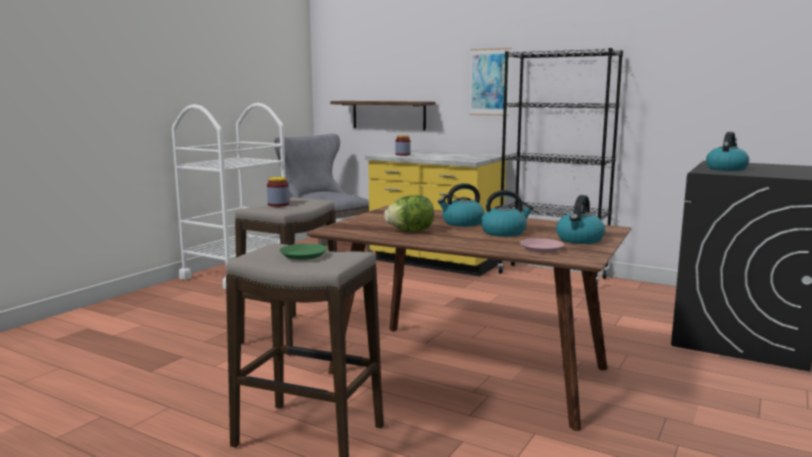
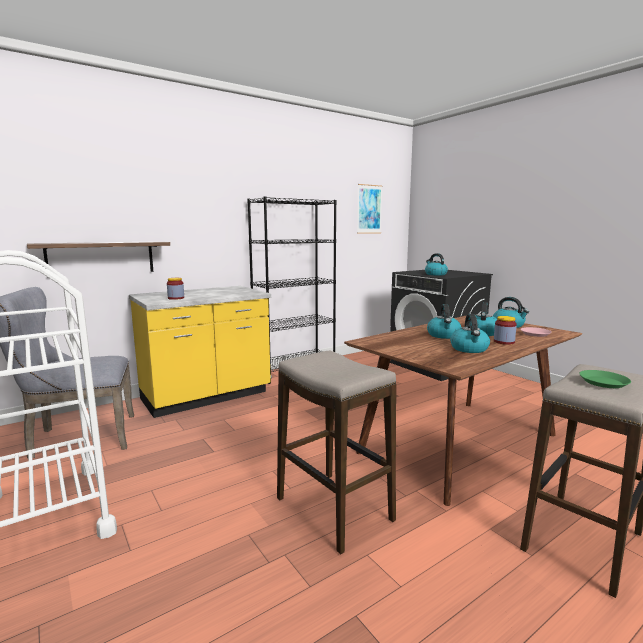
camera: 65 degrees left, 0 degrees up
jar [267,177,289,207] -> jar moved to [494,316,517,345]
lettuce [384,195,434,231] -> kettle [450,314,490,353]
picture [469,48,511,116] -> picture moved to [357,184,382,234]

